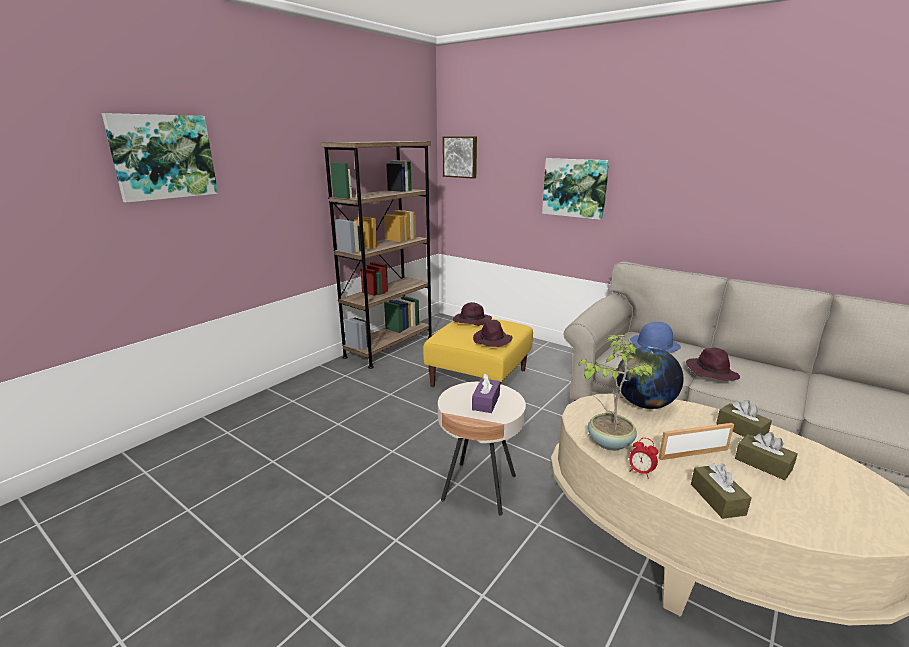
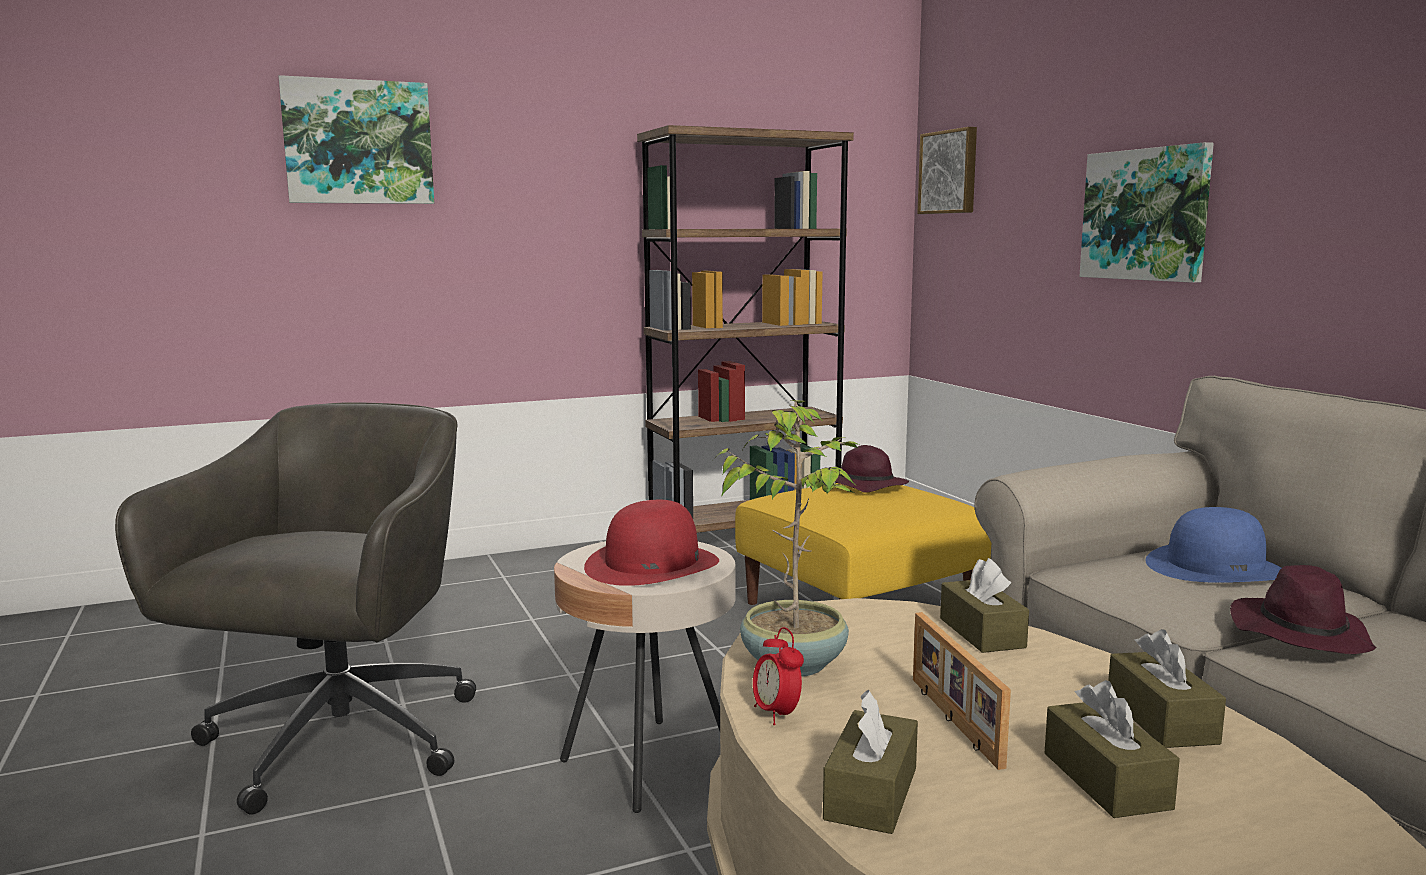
camera: 30 degrees right, 10 degrees down
purple tissue box [472,373,500,413] -> red hat [584,500,719,586]
purple hat [473,320,513,347] -> none
globe [617,347,684,409] -> brown tissue box [940,558,1029,653]
picture frame [659,423,734,460] -> picture frame turned 120 degrees counterclockwise [913,612,1011,770]
none -> grey office chair [115,402,476,814]

